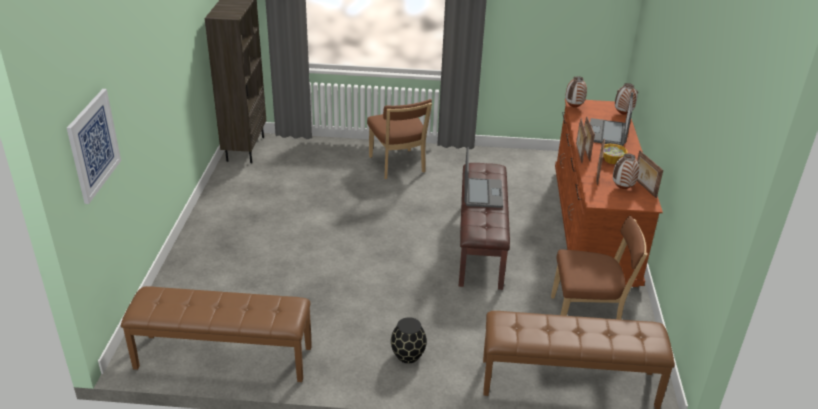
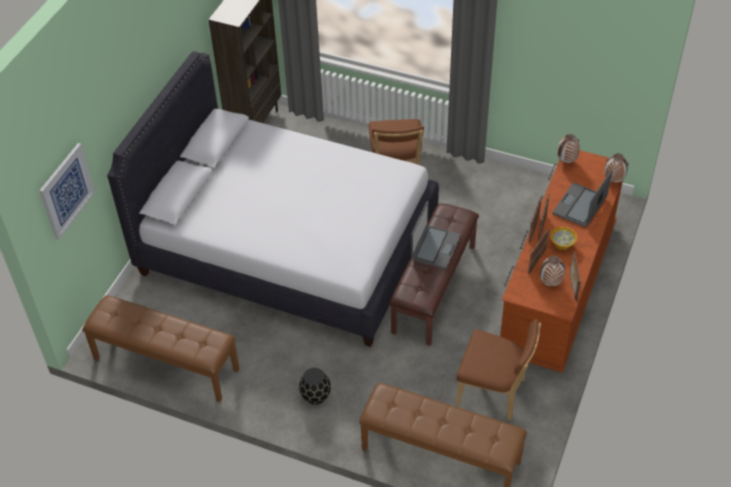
camera: 20 degrees right, 15 degrees up
none -> white bed [107,51,439,347]

